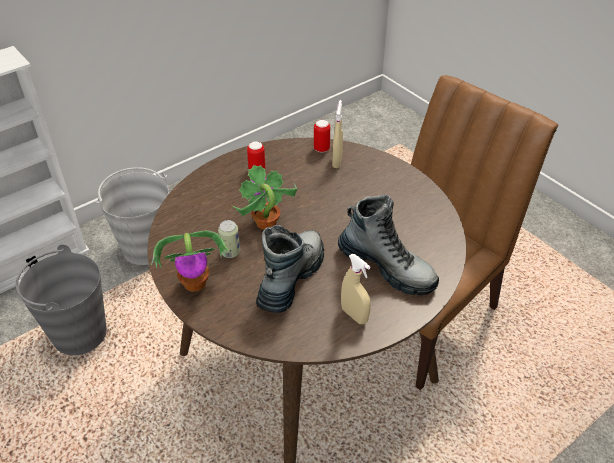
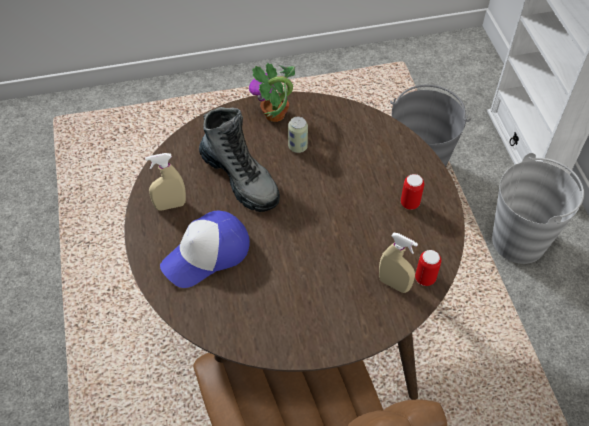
camera: 115 degrees right, 10 degrees up
potted plant [232,165,298,230] -> none
boot [338,194,439,296] -> cap [160,210,250,288]

